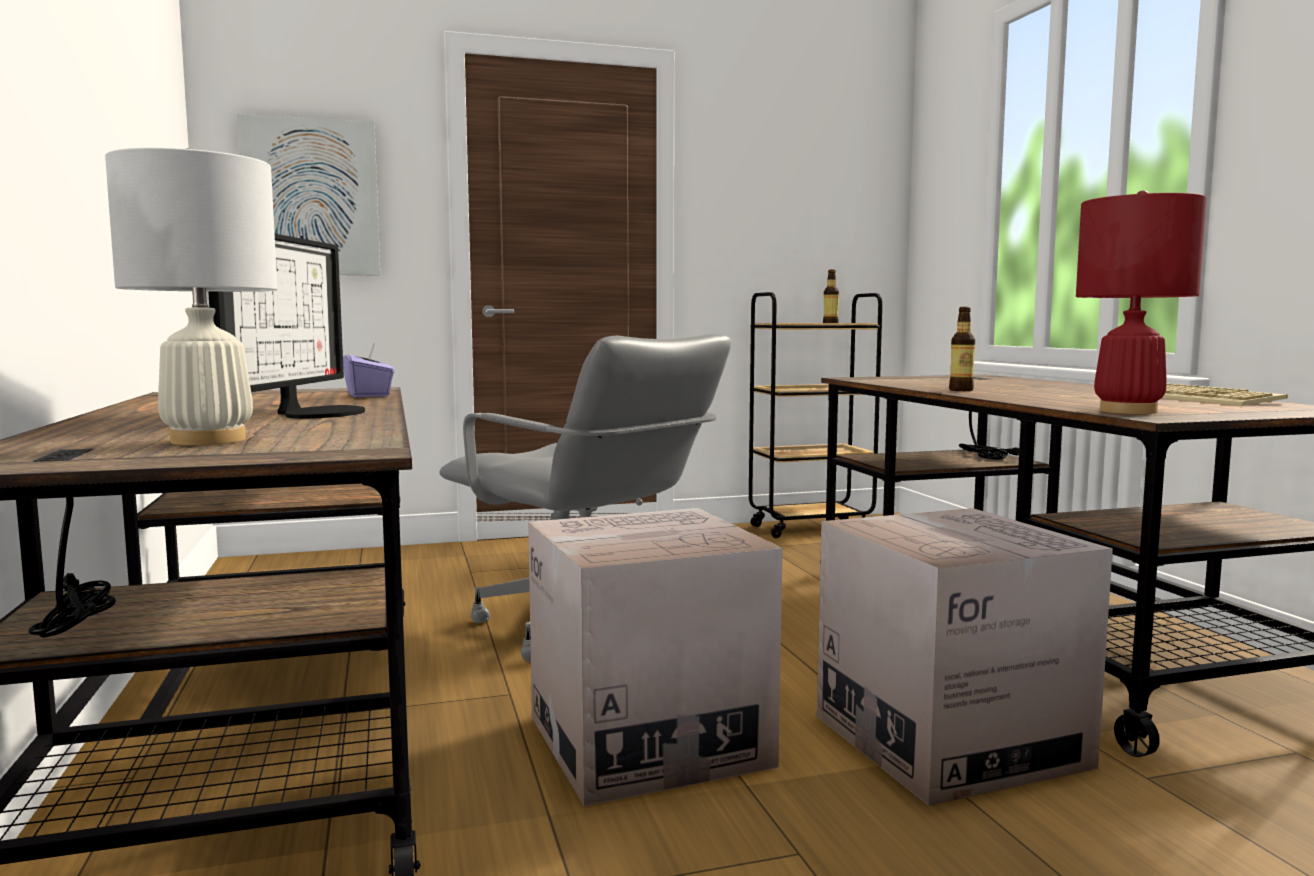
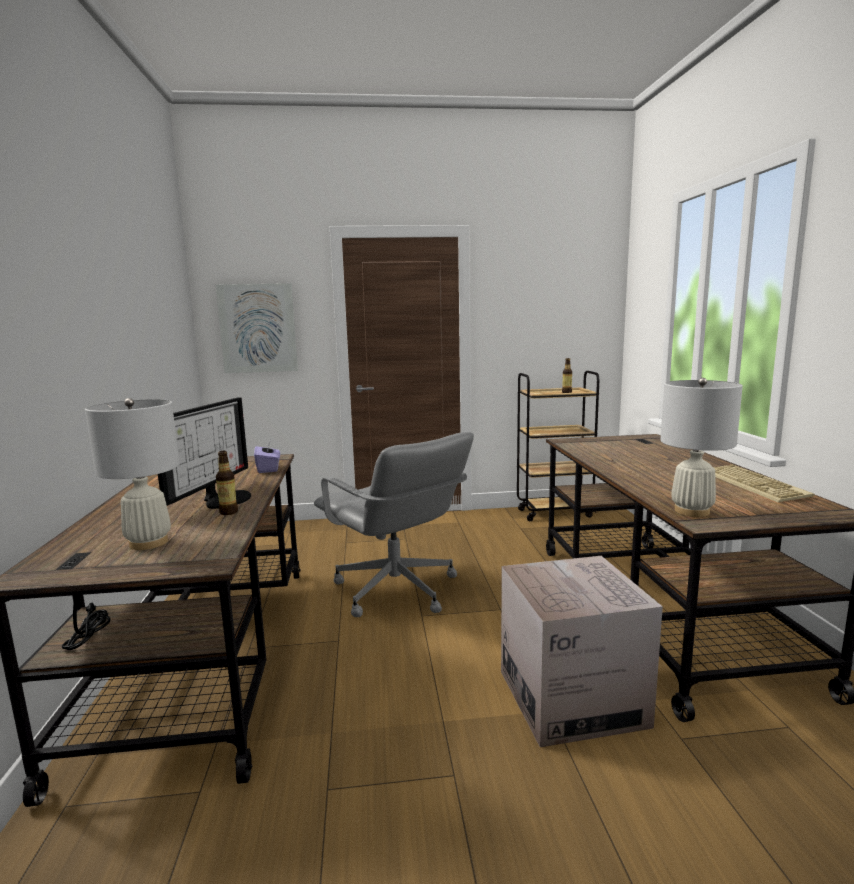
camera: 10 degrees right, 5 degrees up
cardboard box [528,508,783,806] -> none
bottle [949,307,975,391] -> bottle moved to [216,451,238,515]
red table lamp [1076,190,1207,414] -> white table lamp [660,378,743,517]

